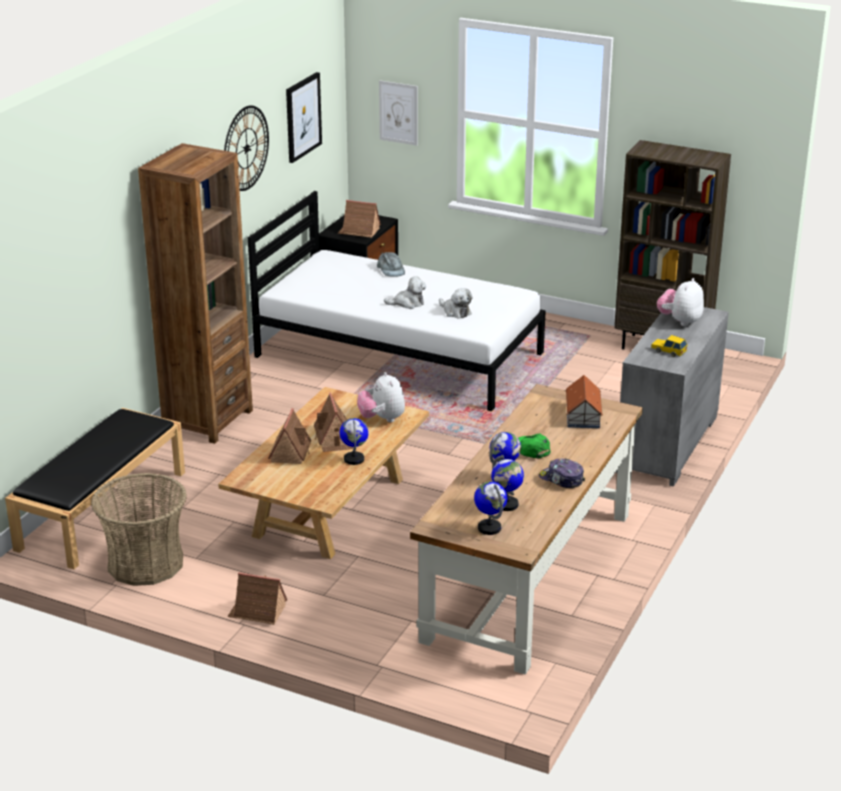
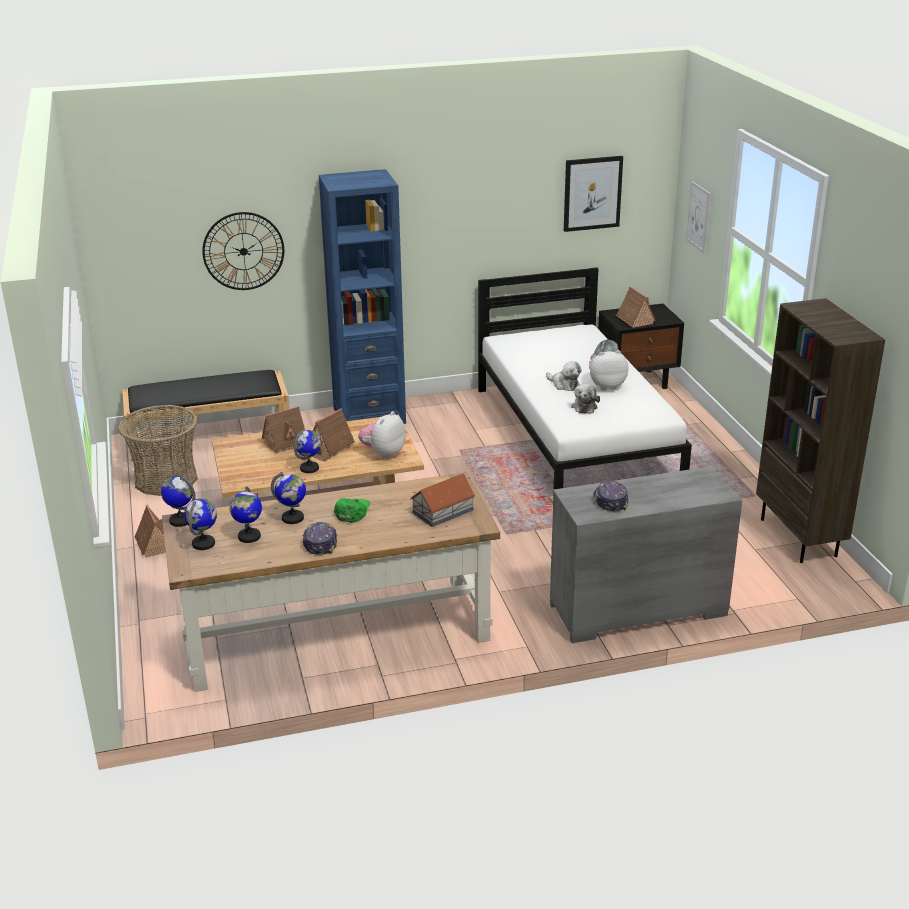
camera: 50 degrees right, 0 degrees up
brown bookcase [138,143,253,444] -> blue bookcase [319,169,406,424]
wall clock [224,105,269,191] -> wall clock moved to [202,212,284,290]
toy car [651,335,688,357] -> cap [593,480,629,511]
plush toy [657,278,704,326] -> plush toy moved to [589,350,629,391]
none -> globe [161,476,196,527]

